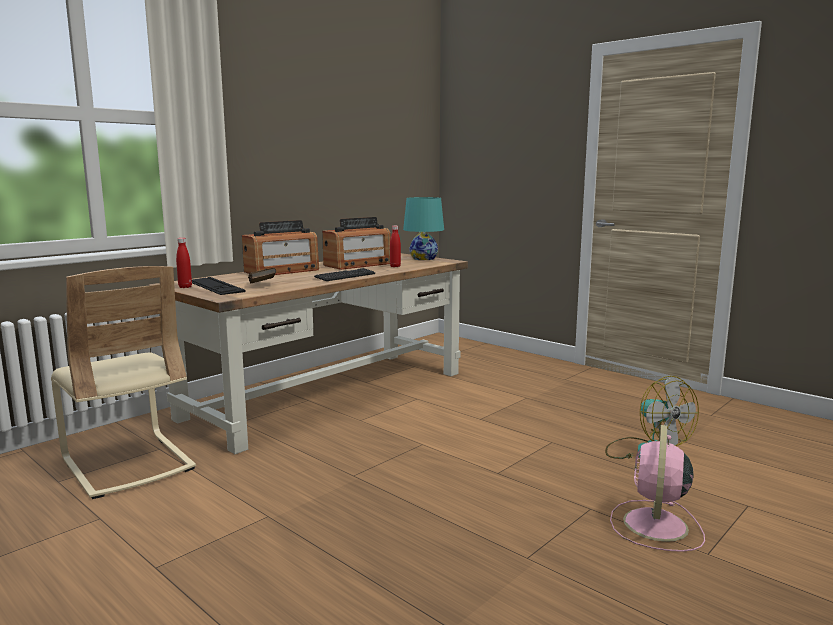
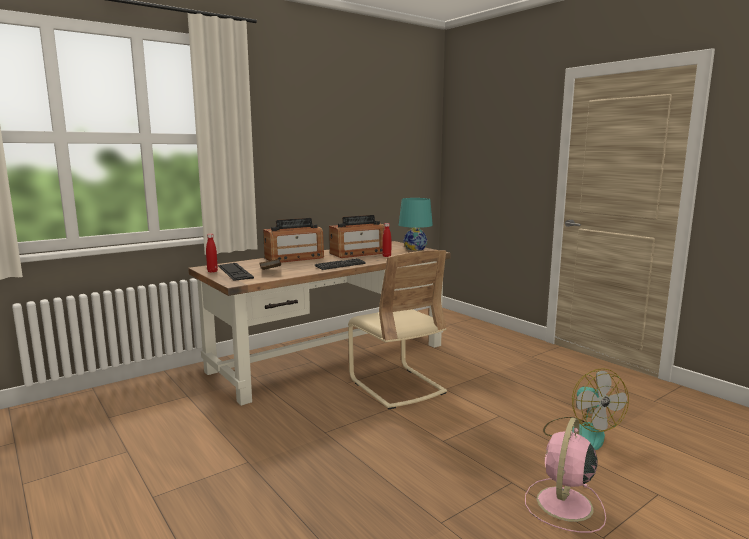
camera: 10 degrees right, 0 degrees up
beige chair [51,266,196,499] -> beige chair moved to [348,250,447,409]

